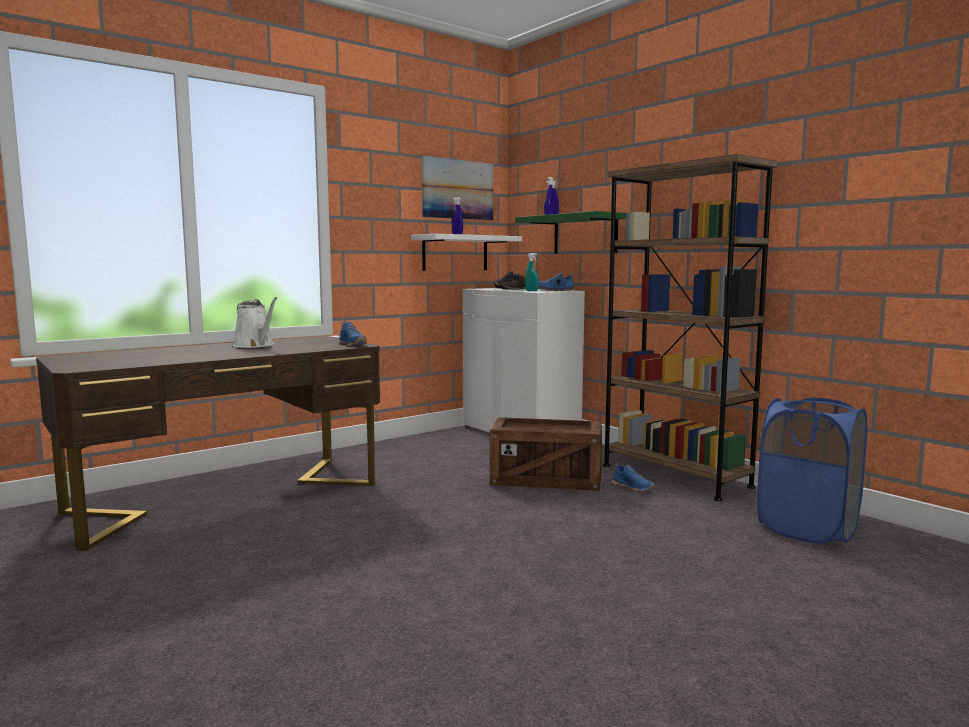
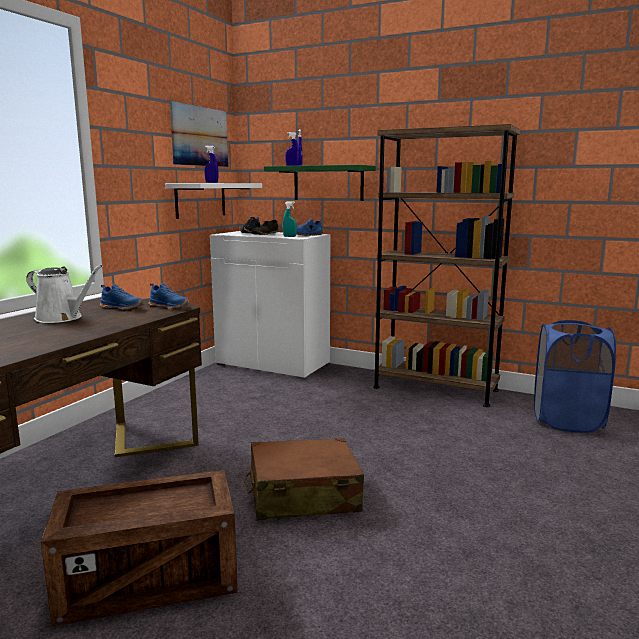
camera: 25 degrees left, 5 degrees up
crate [490,417,602,491] -> crate moved to [41,470,237,627]
blue shoe [612,463,654,492] -> blue shoe moved to [100,284,143,310]
none -> brown suitcase [244,438,364,520]

